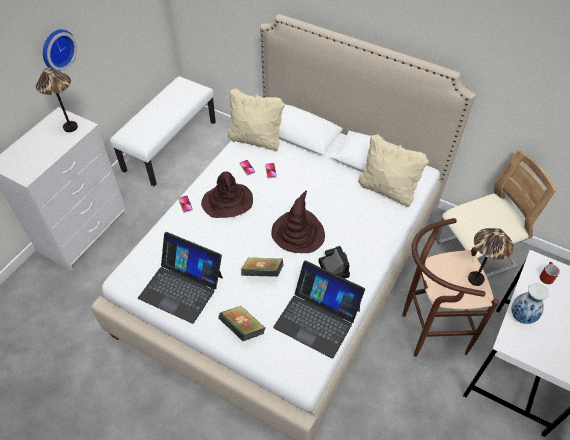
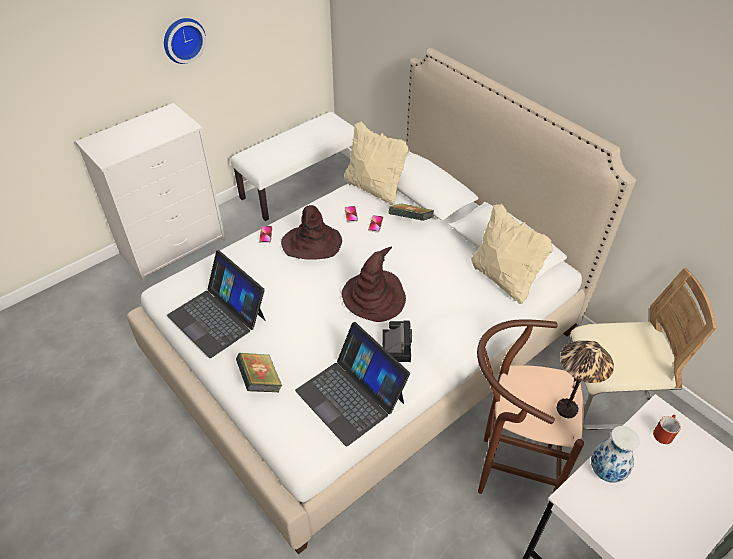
camera: 20 degrees right, 5 degrees down
table lamp [36,67,78,132] -> none
book [241,258,284,277] -> book moved to [389,203,434,221]

